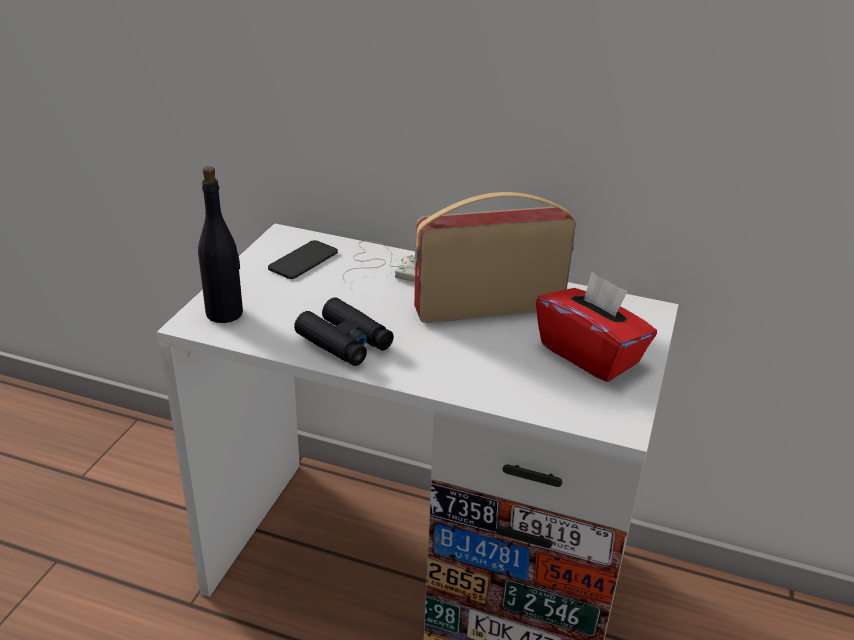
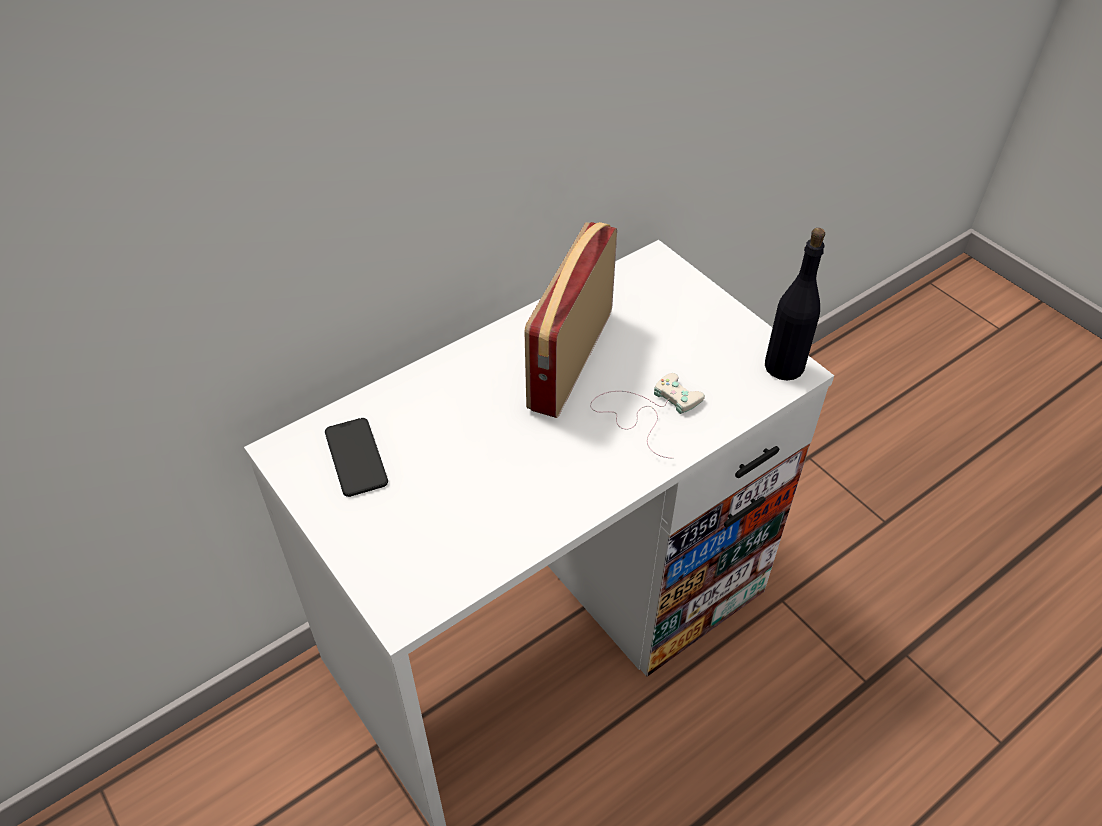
camera: 55 degrees left, 15 degrees up
black bottle [198,166,243,323] -> black bottle moved to [765,228,825,380]
black binoculars [294,297,394,366] -> none
white game controller [343,241,416,282] -> white game controller moved to [590,373,705,459]
red tissue box [536,272,657,382] -> none

